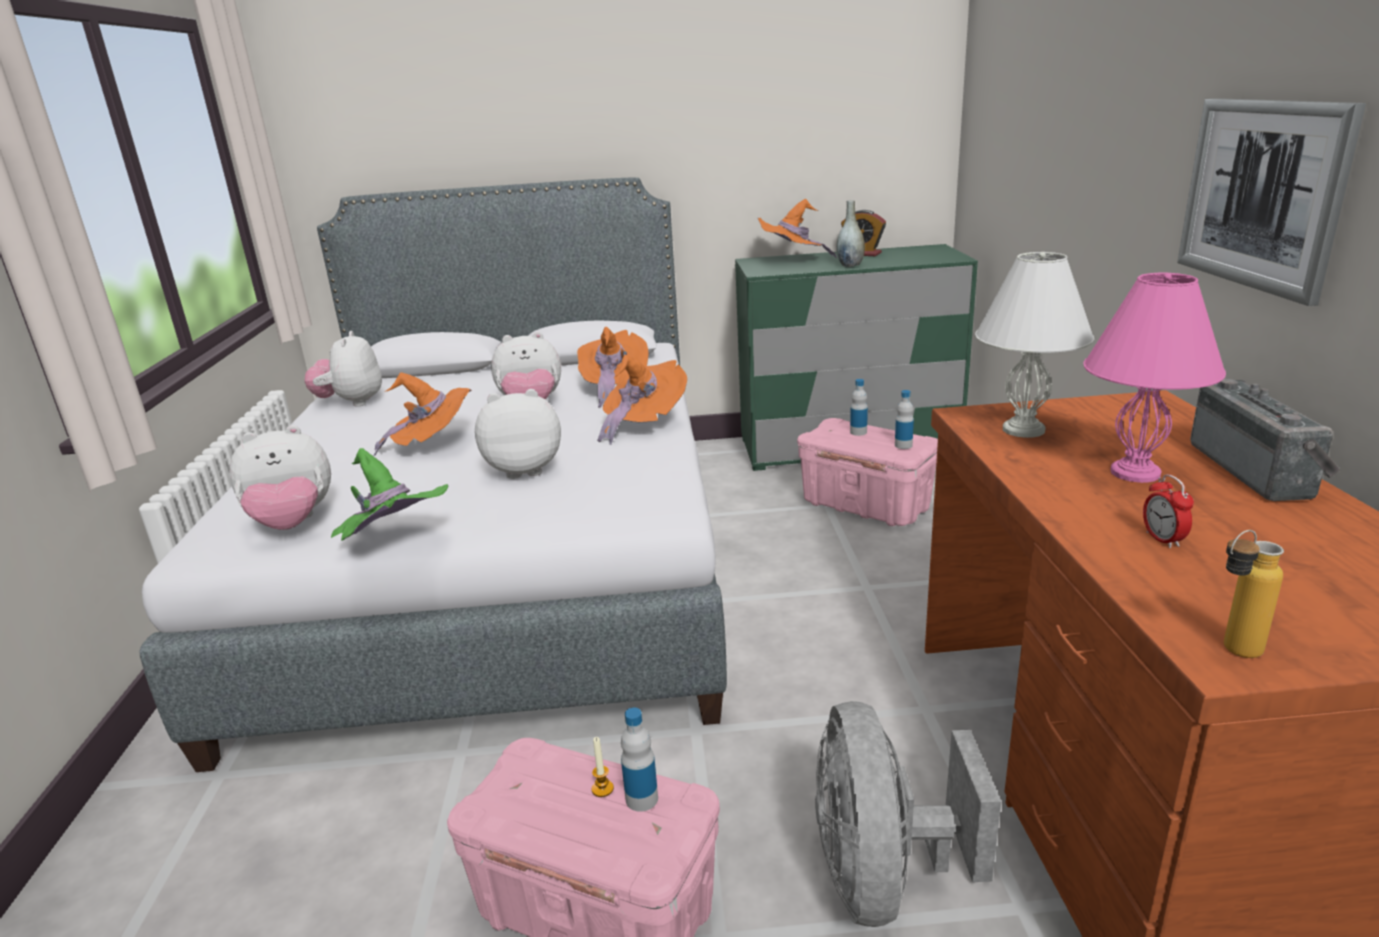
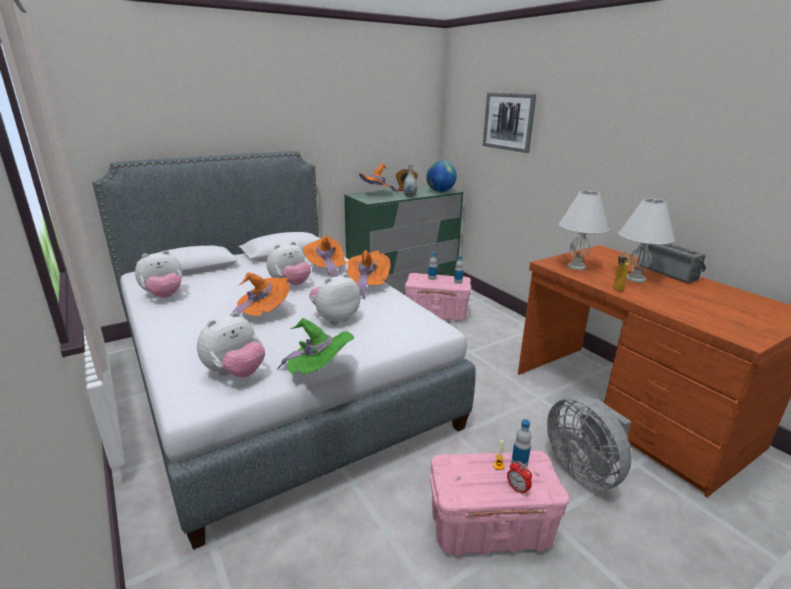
camera: 30 degrees left, 0 degrees up
plush toy [304,331,382,407] -> plush toy turned 90 degrees counterclockwise [135,250,182,298]
pink table lamp [1083,273,1226,483] -> white table lamp [618,198,675,283]
alarm clock [1143,474,1194,548] -> alarm clock moved to [507,461,532,495]
picture [1177,98,1366,306] -> picture moved to [483,92,536,153]
bottle [1224,530,1284,658] -> bottle moved to [613,251,630,291]
none -> globe [426,161,457,192]

